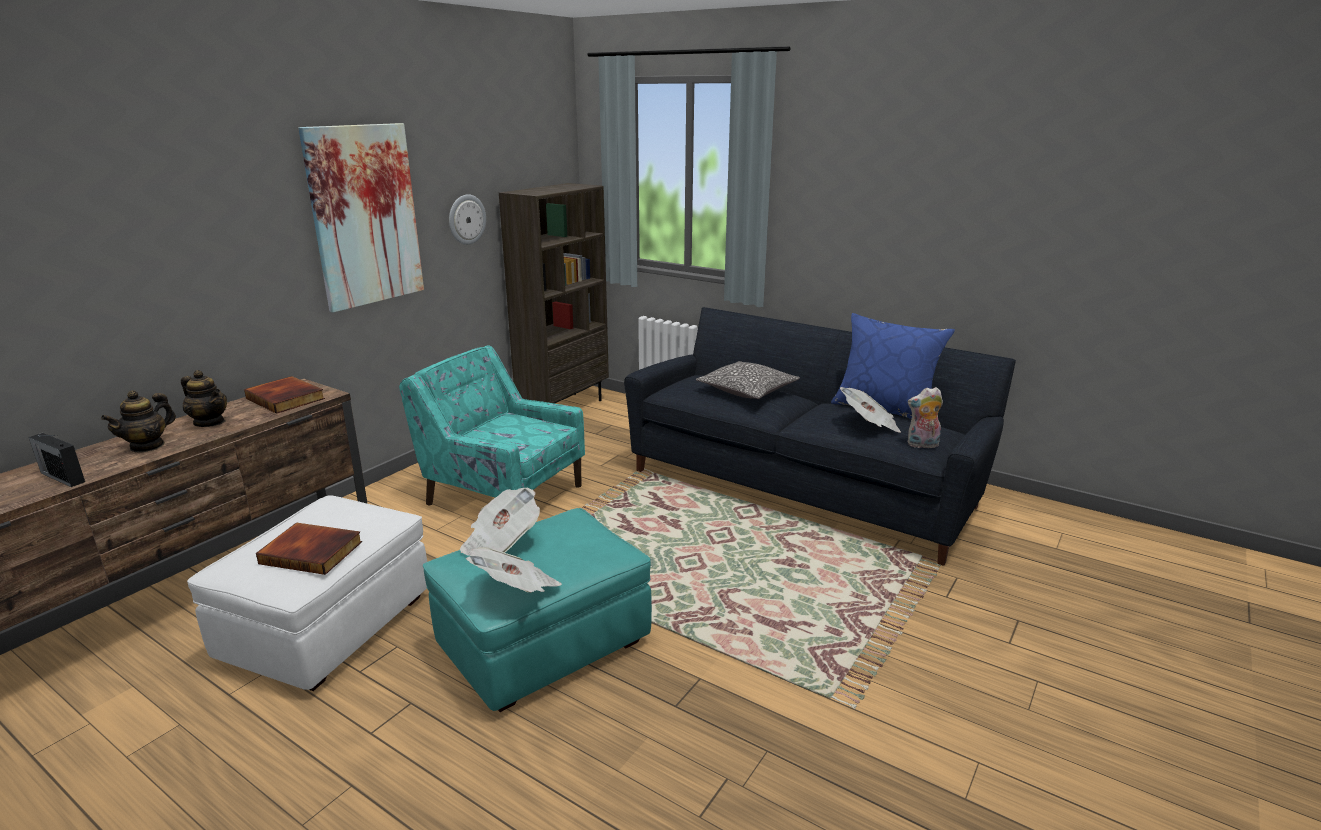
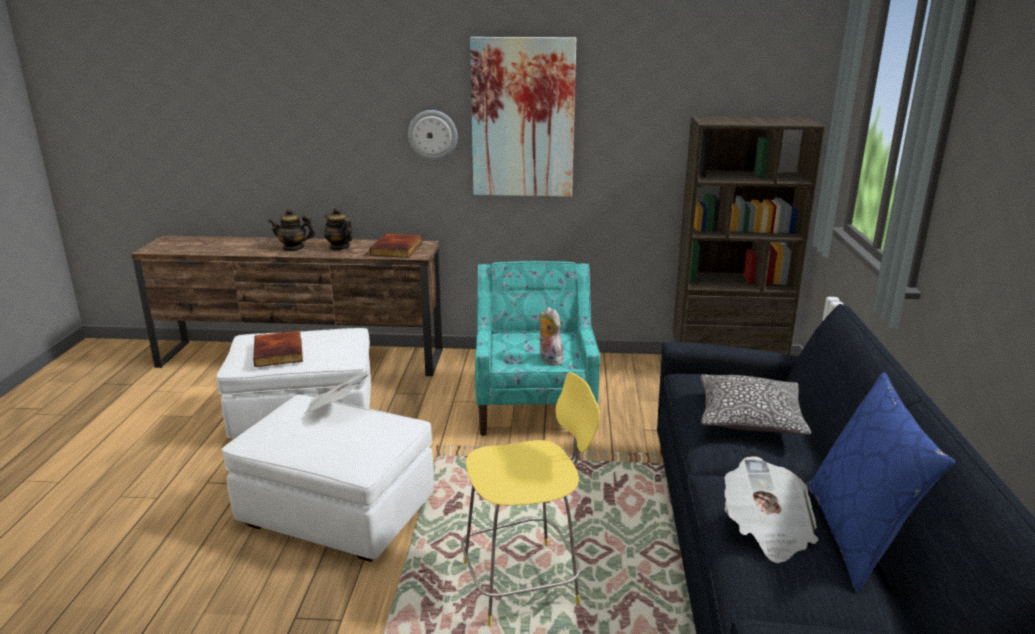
camera: 60 degrees right, 0 degrees up
radio [29,433,85,487] -> none
teapot [181,370,227,427] -> teapot turned 135 degrees clockwise [324,208,353,250]
turquoise ottoman [423,508,652,712] -> white ottoman [222,394,434,562]
wall clock [449,194,486,245] -> wall clock moved to [408,110,457,160]
newspaper [466,547,562,593] -> none
plush toy [908,387,943,450] -> plush toy moved to [539,307,566,366]
none -> yellow stool [461,372,600,626]

